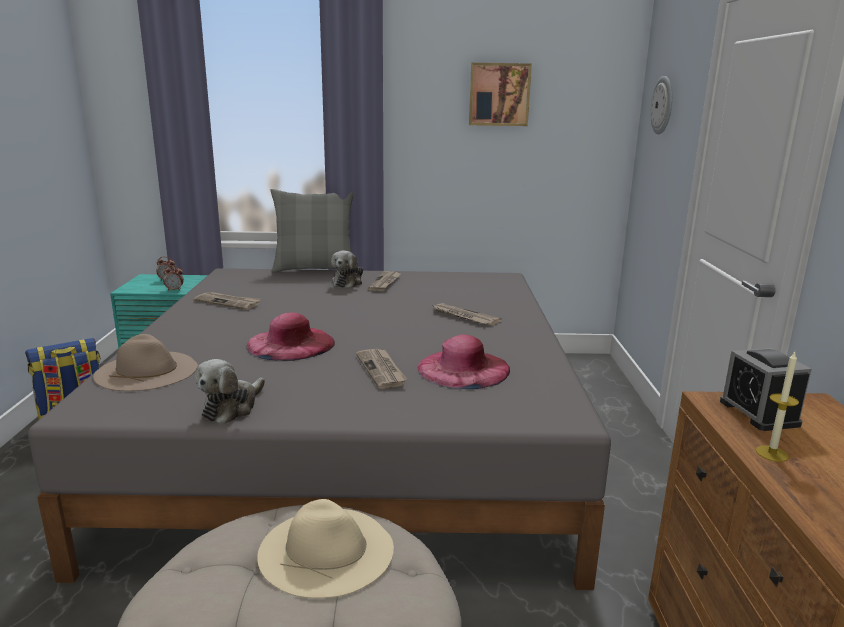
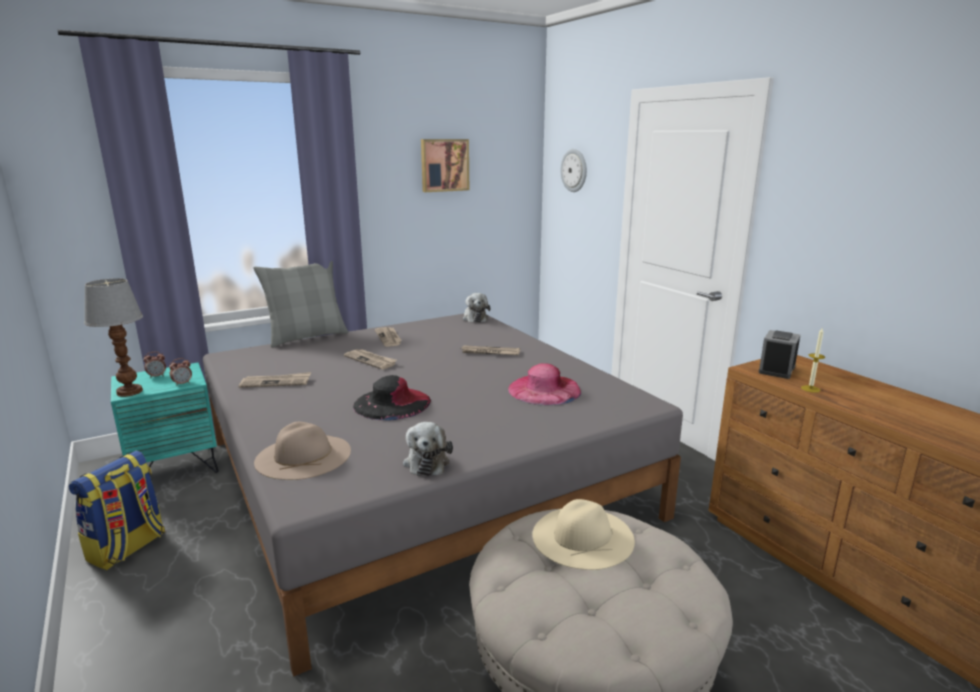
camera: 30 degrees left, 0 degrees up
pink hat [247,313,335,361] -> black hat [353,375,431,421]
plush toy [331,250,363,288] -> plush toy moved to [462,293,490,323]
newspaper [356,349,407,389] -> newspaper moved to [344,349,397,370]
alarm clock [720,348,812,431] -> alarm clock turned 75 degrees clockwise [759,330,801,379]
none -> table lamp [84,278,143,397]

